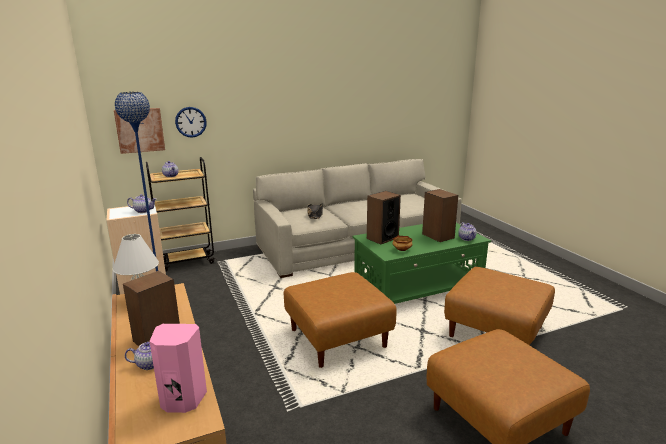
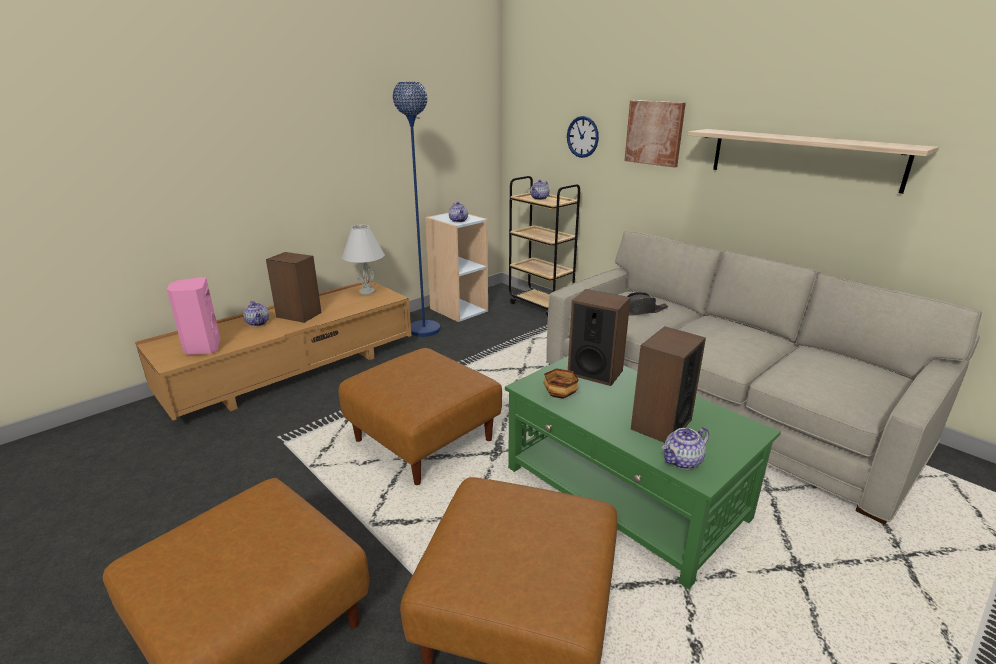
camera: 70 degrees right, 5 degrees up
picture [114,108,165,154] -> picture moved to [624,100,686,168]
none -> shelf [688,129,939,194]

